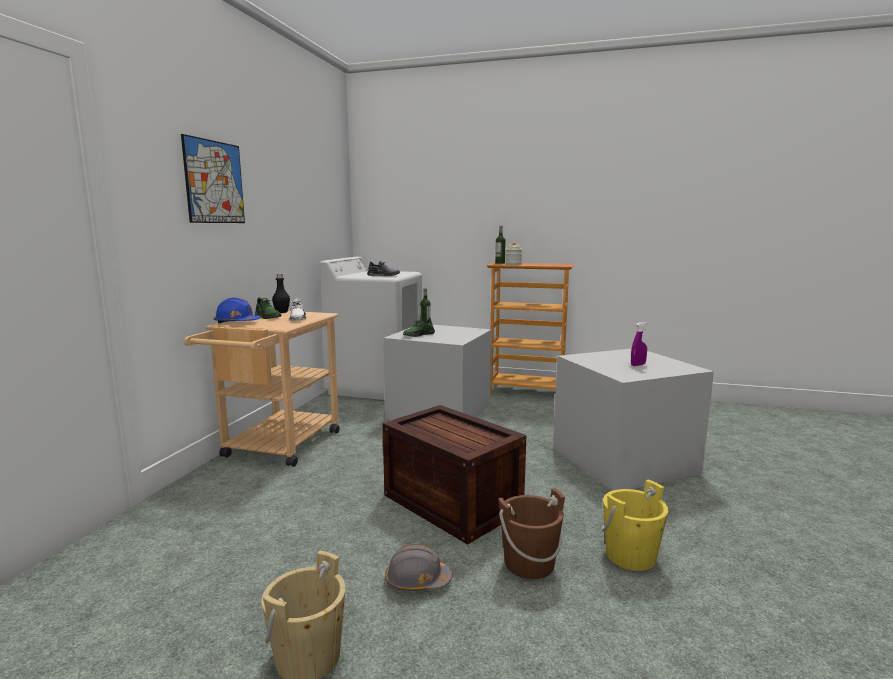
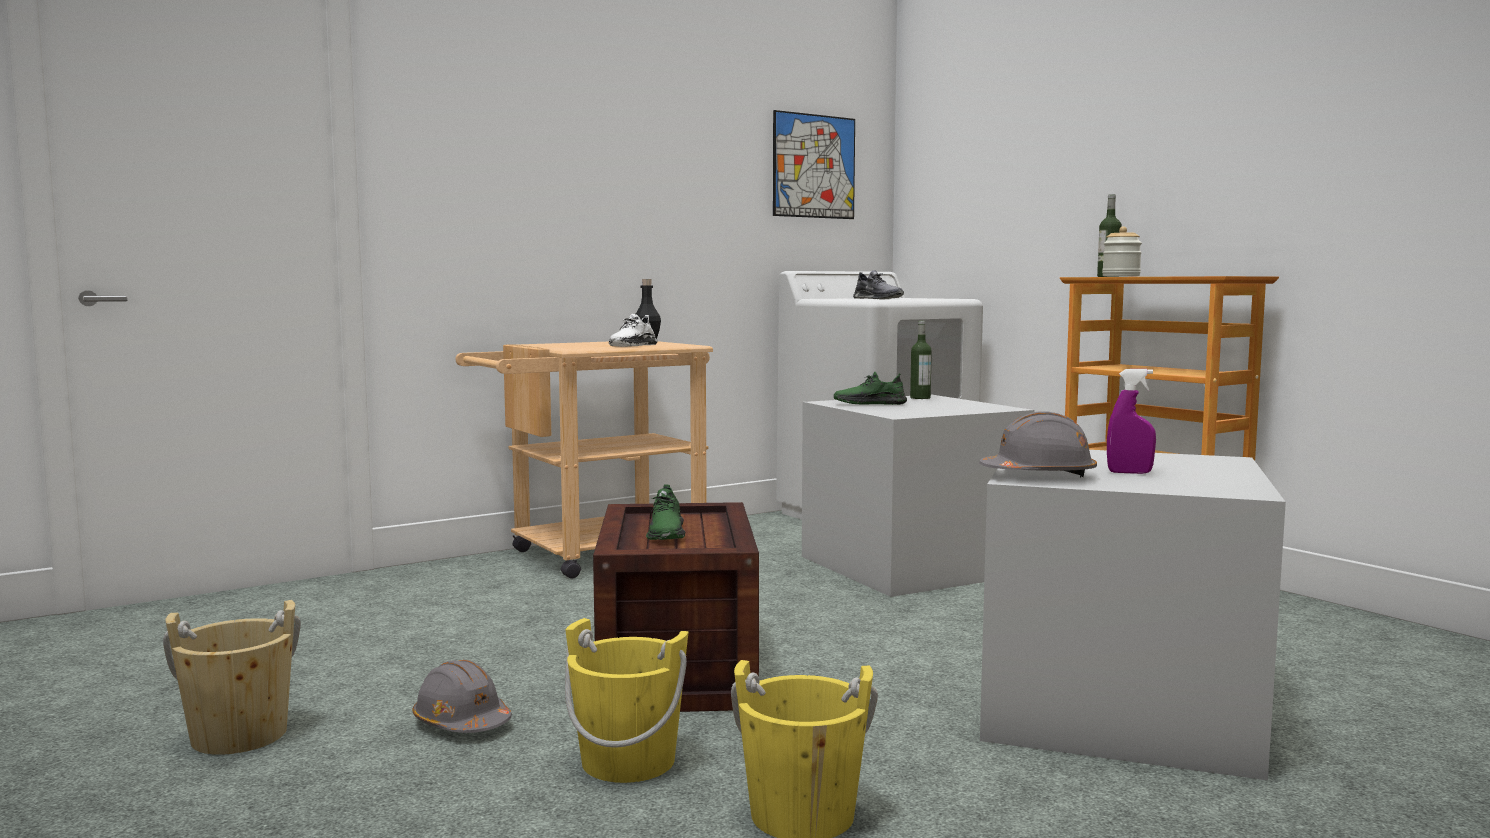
camera: 40 degrees right, 5 degrees down
picture [181,134,245,223] -> picture moved to [773,110,855,219]
blue hard hat [214,298,261,323] -> none
green shoe [255,297,281,319] -> green shoe moved to [646,485,685,540]
brown bucket [499,488,565,579] -> yellow bucket [565,618,688,783]
none -> grey hard hat [979,411,1097,478]

